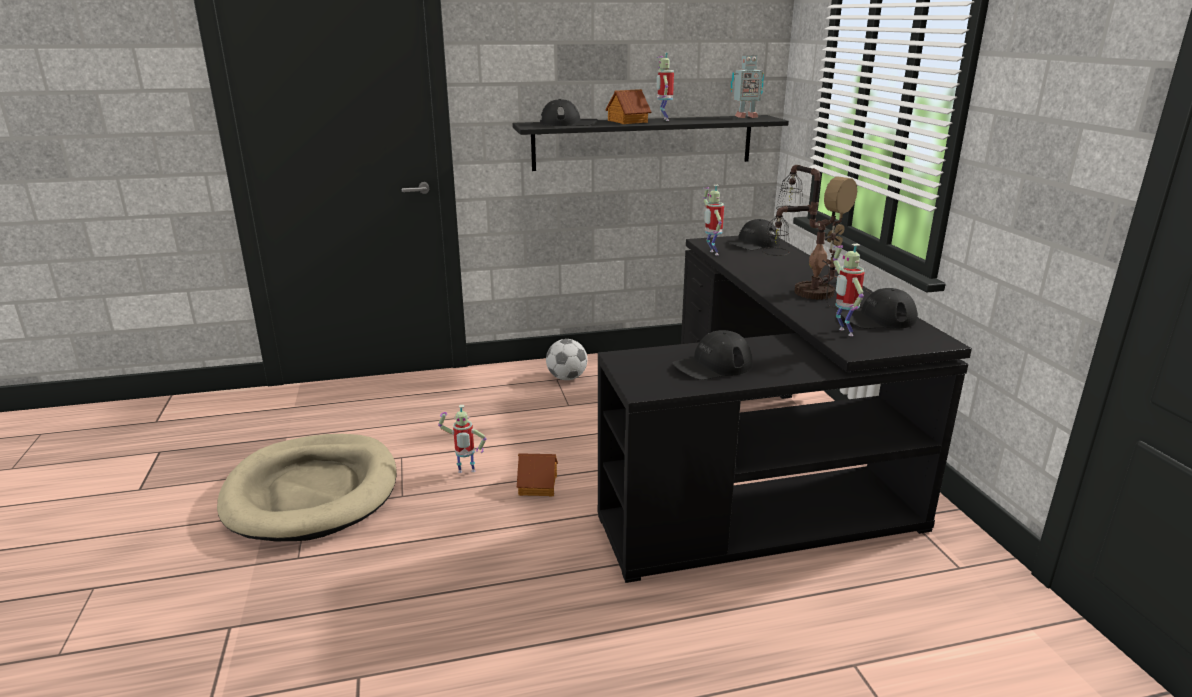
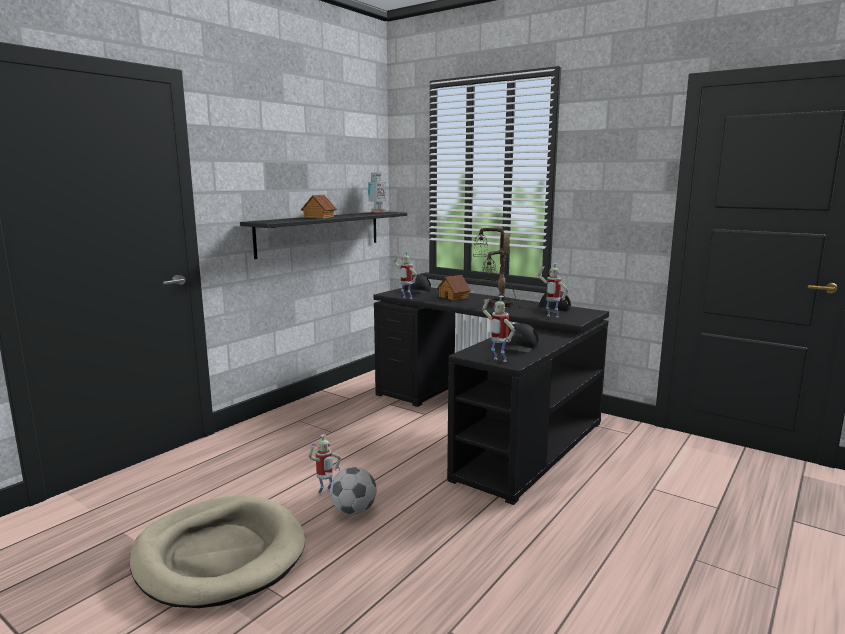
camera: 40 degrees left, 10 degrees down
toy house [517,453,558,496] -> toy house moved to [437,275,471,300]
black cap [540,99,598,126] -> none
football [546,339,588,380] -> football moved to [330,467,377,515]
toy robot [656,52,674,121] -> toy robot moved to [482,296,515,362]

